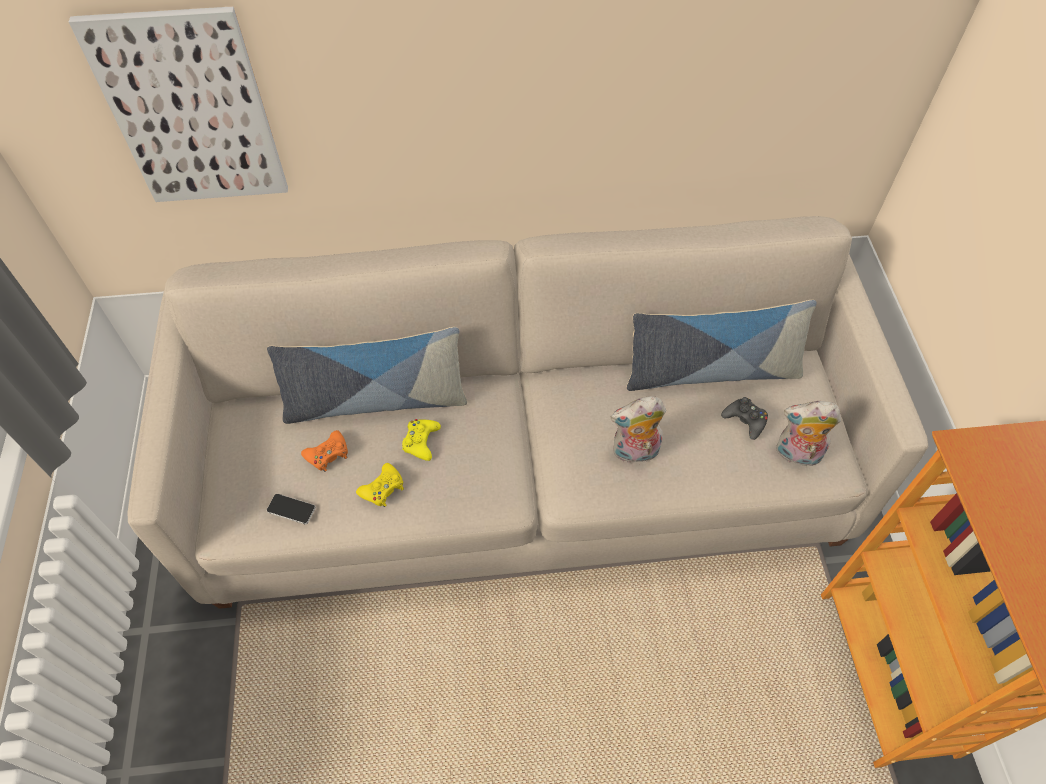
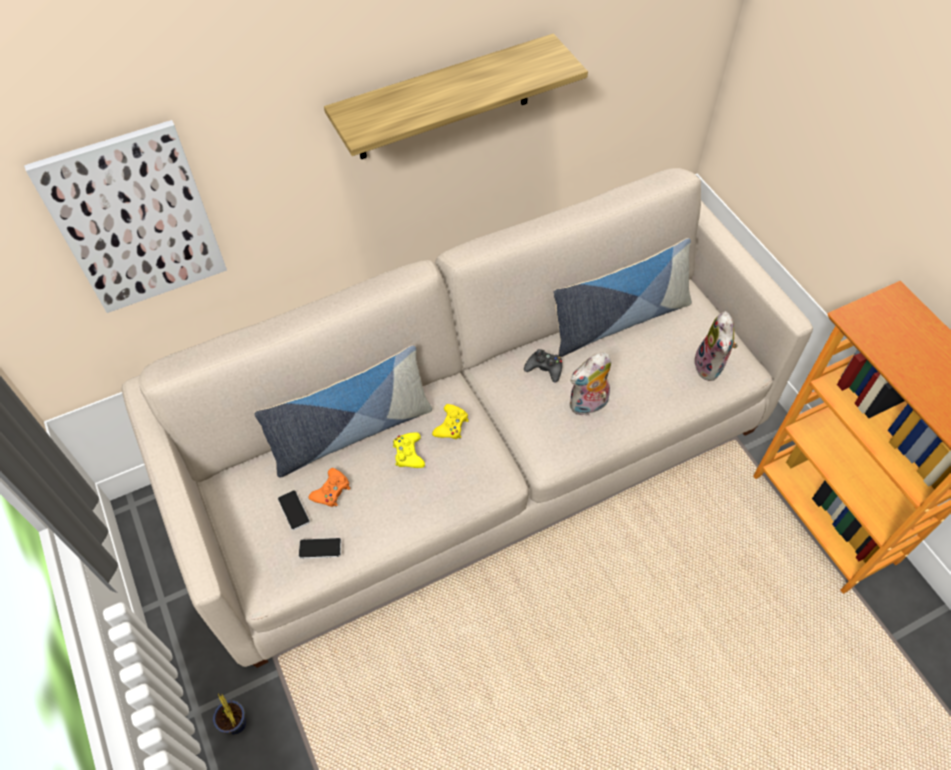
camera: 20 degrees left, 0 degrees up
yellow game controller [356,463,404,507] -> yellow game controller moved to [432,404,469,439]
black game controller [721,397,768,440] -> black game controller moved to [524,349,562,383]
plush toy [776,401,841,470] -> plush toy turned 75 degrees counterclockwise [695,311,738,381]
none -> potted plant [213,693,246,735]
none -> phone [278,490,310,530]
none -> shelf [324,34,588,159]

